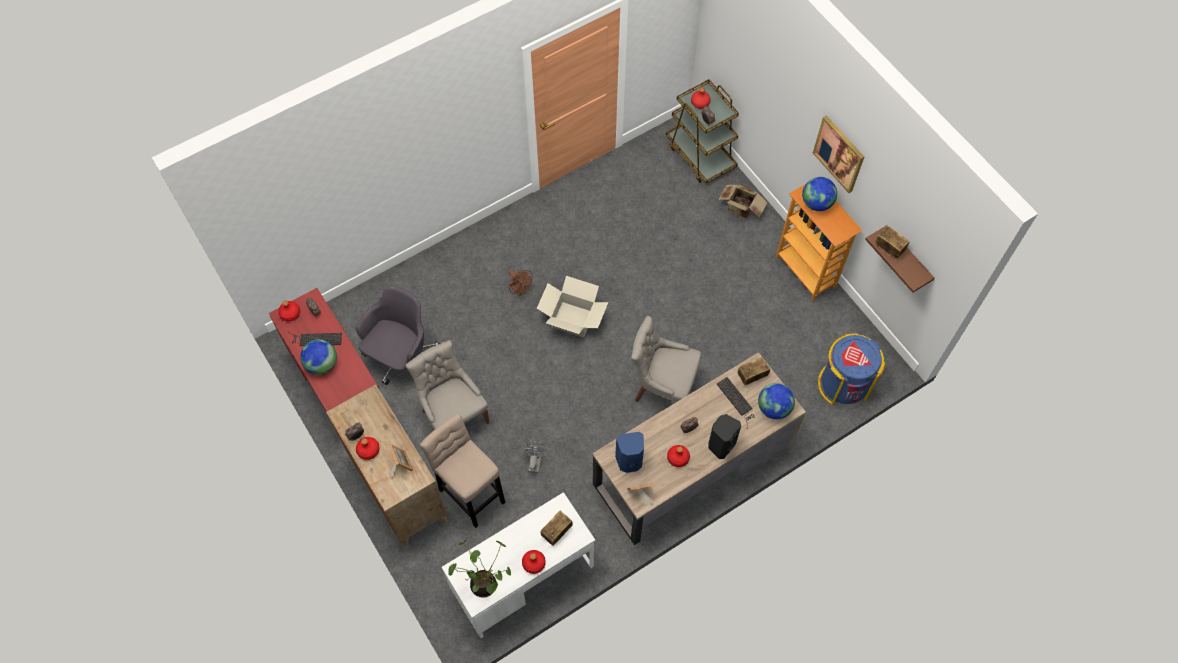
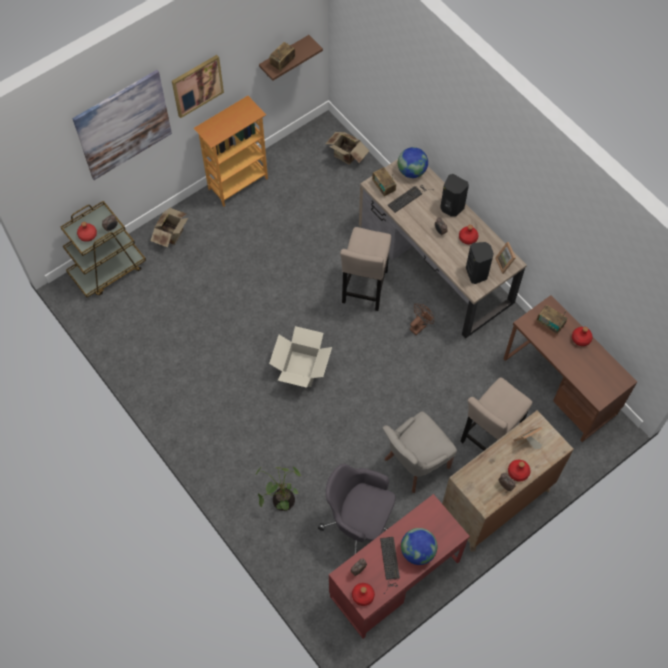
camera: 95 degrees left, 0 degrees up
white desk [442,492,595,638] -> brown desk [504,295,637,442]
potted plant [448,539,511,598] -> potted plant moved to [255,467,301,511]
brown fan [509,270,533,297] -> brown fan moved to [410,304,434,335]
grey fan [520,441,551,473] -> none
blue speaker [615,432,644,473] -> black speaker [466,242,494,284]
grey chair [632,316,701,402] -> beige stool [340,227,391,311]
globe [802,177,837,211] -> none
blue trash can [818,333,885,405] -> cardboard box [326,132,369,165]
none -> picture [72,70,172,180]

